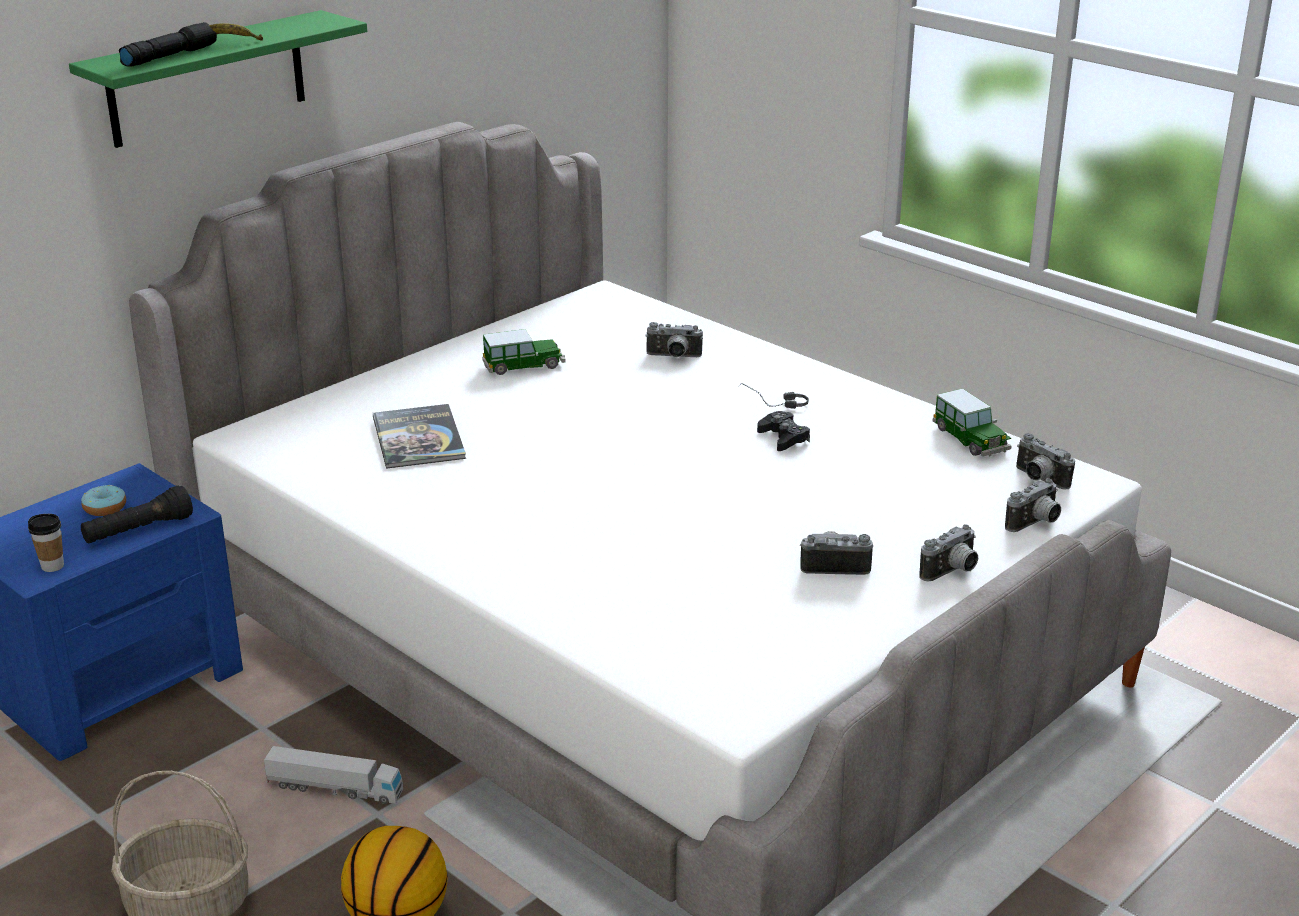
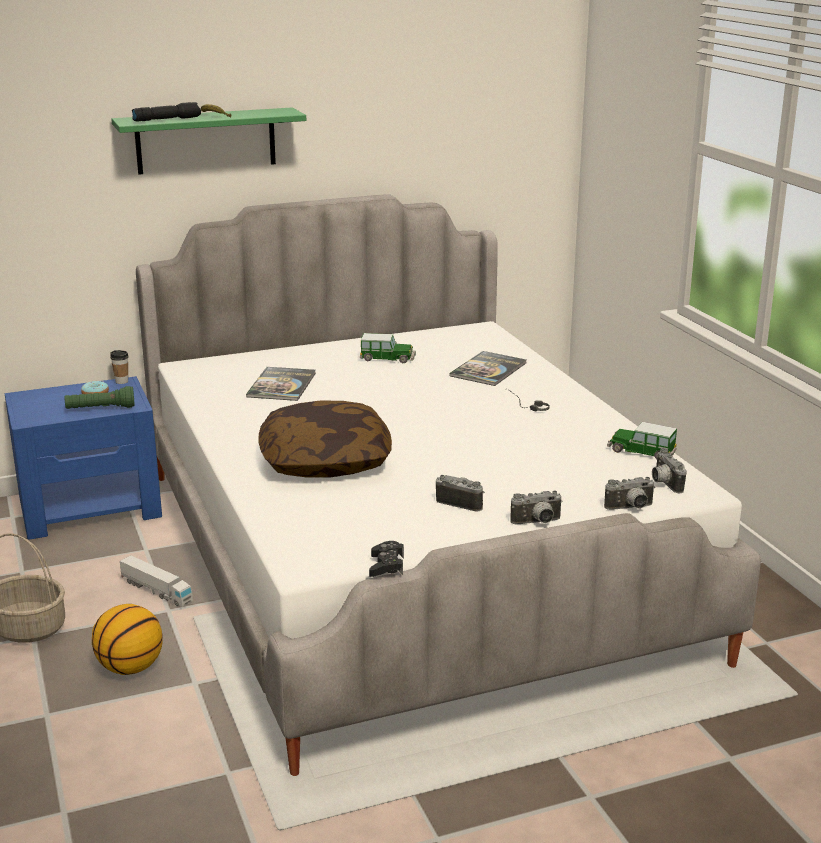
camera: 25 degrees right, 5 degrees down
cup [28,514,64,572] -> cup moved to [110,350,129,384]
black flashlight [81,486,193,544] -> green flashlight [65,386,135,409]
camera [646,322,703,357] -> book [450,351,526,386]
black game controller [757,411,810,451] -> black game controller moved to [369,541,404,577]
toy car [932,388,1012,457] -> toy car turned 120 degrees clockwise [607,422,677,459]
none -> pillow [258,400,392,478]

